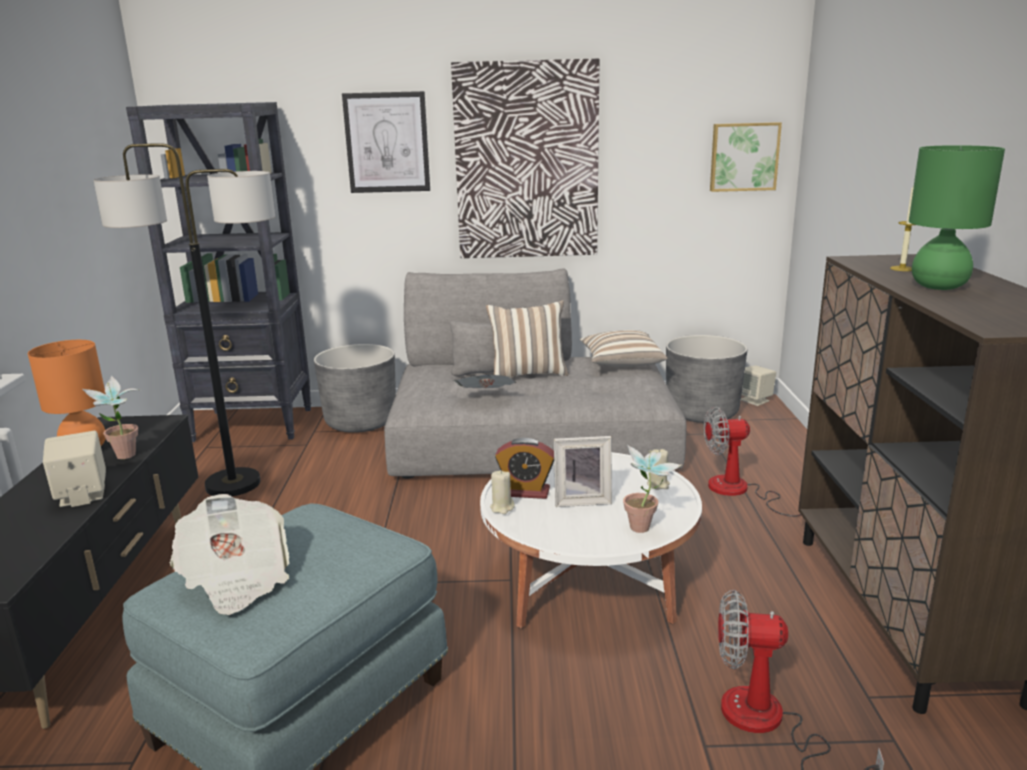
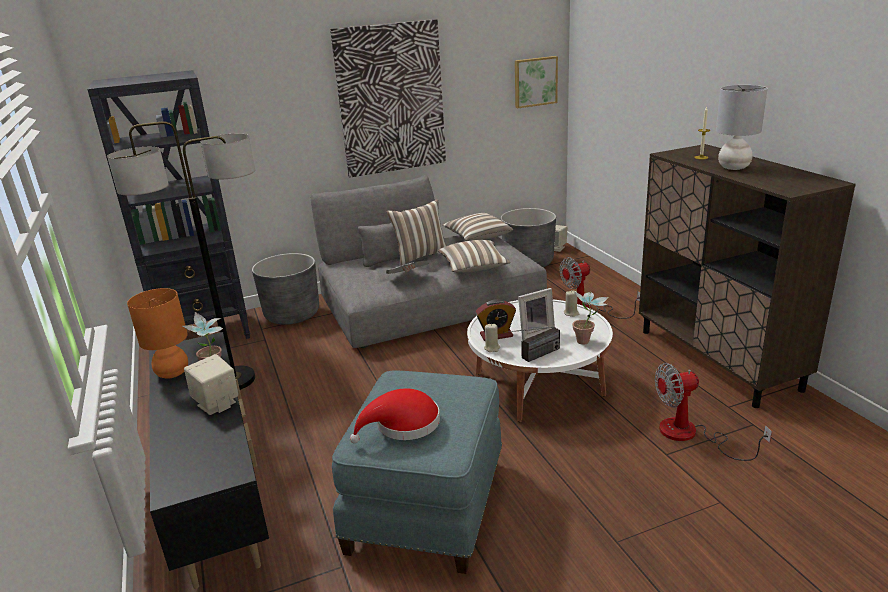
camera: 20 degrees left, 5 degrees up
newspaper [170,494,289,615] -> red hat [350,388,440,443]
picture [342,91,430,193] -> none
green table lamp [909,145,1005,290] -> grey table lamp [716,85,768,170]
none -> pillow [438,240,511,272]
none -> radio [503,326,560,362]

